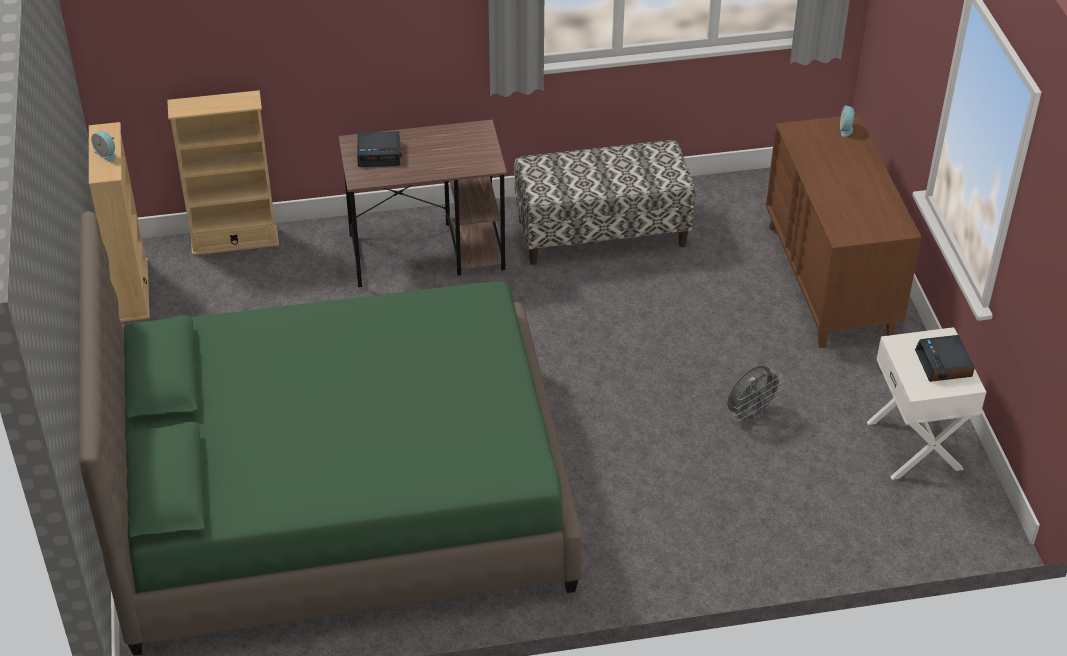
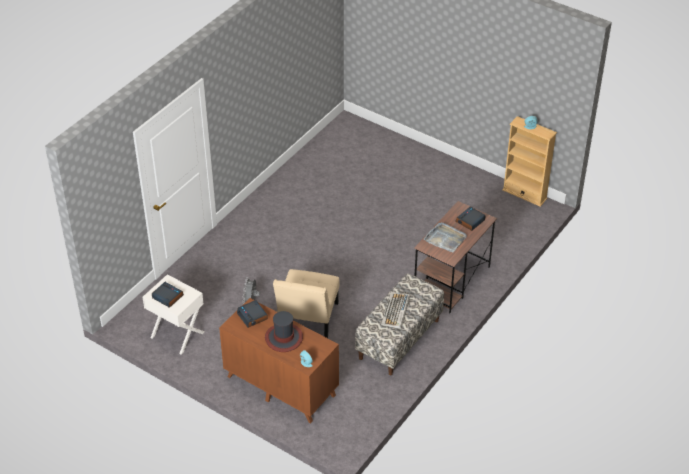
camera: 135 degrees right, 0 degrees up
green bed [79,211,583,656] -> none
beige bookcase [167,90,279,256] -> none
none -> alarm clock [237,300,268,328]
none -> hat [265,311,303,352]
none -> beige chair [273,269,339,338]
none -> keyboard [381,292,410,329]
none -> grey tray [424,222,467,252]

